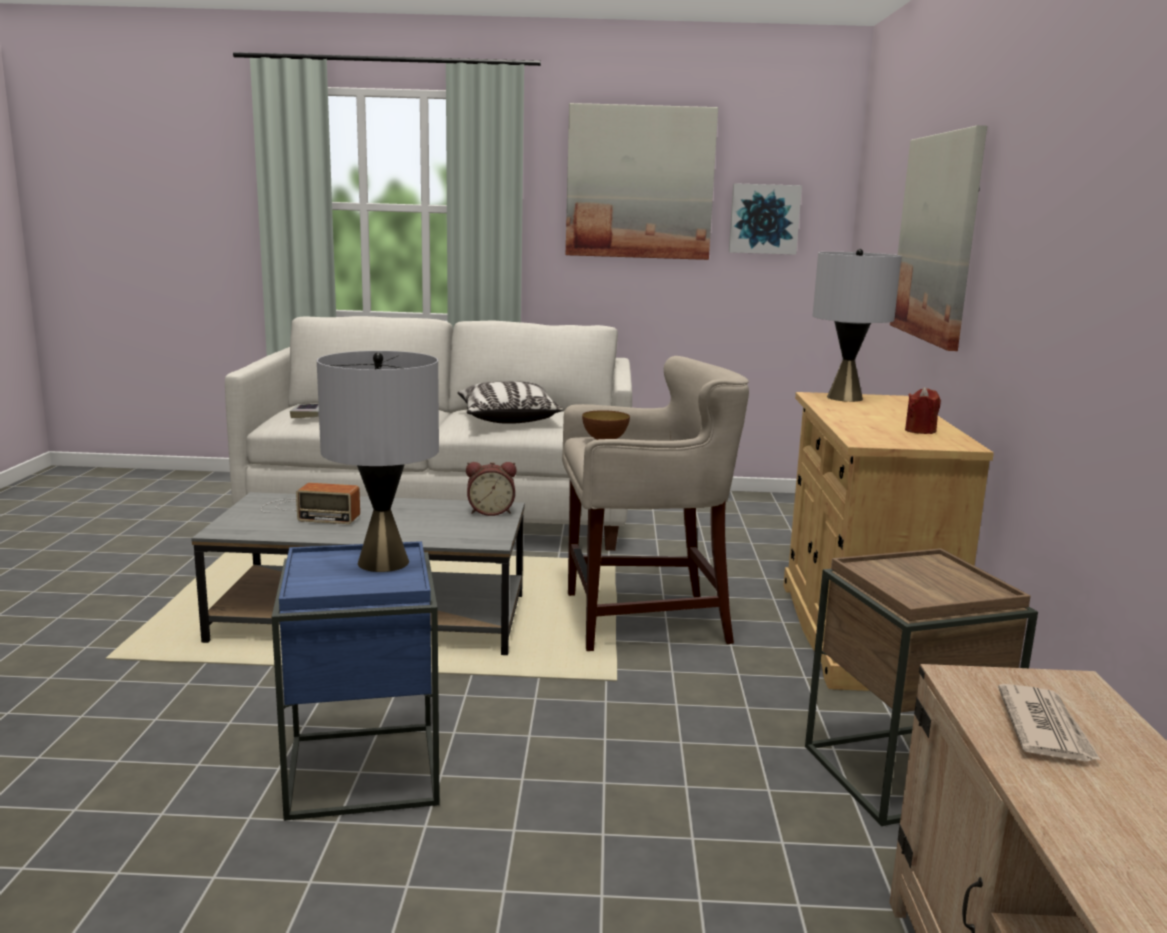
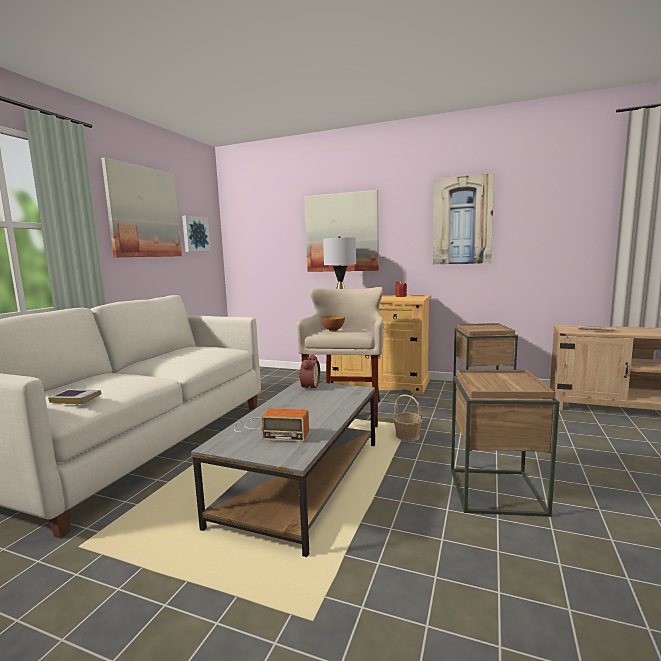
camera: 70 degrees left, 5 degrees down
radio [261,483,360,524] -> radio turned 75 degrees clockwise [234,408,309,442]
blue side table [272,541,440,821] -> brown side table [451,370,559,517]
grey table lamp [317,351,439,572] -> none
pillow [457,381,563,424] -> none
none -> basket [393,395,423,442]
none -> picture [433,173,494,265]

